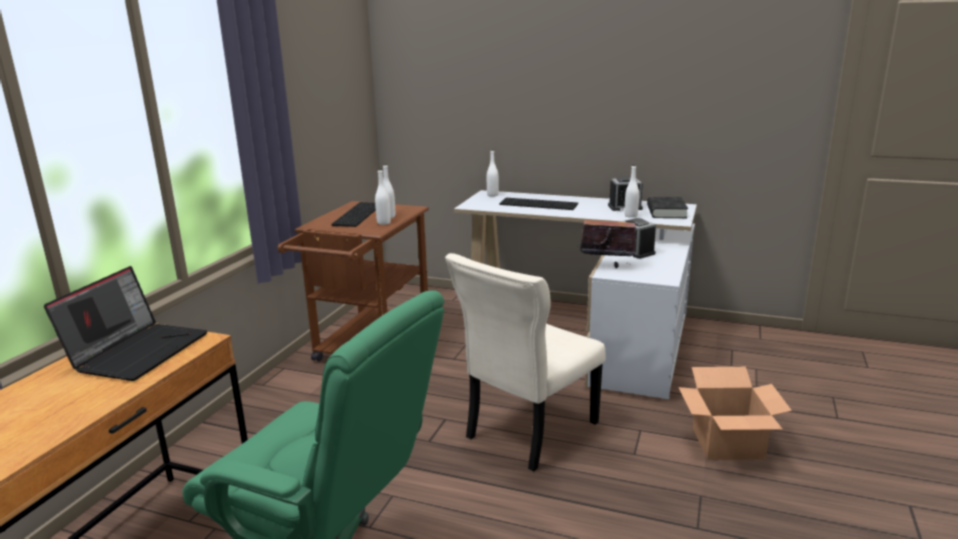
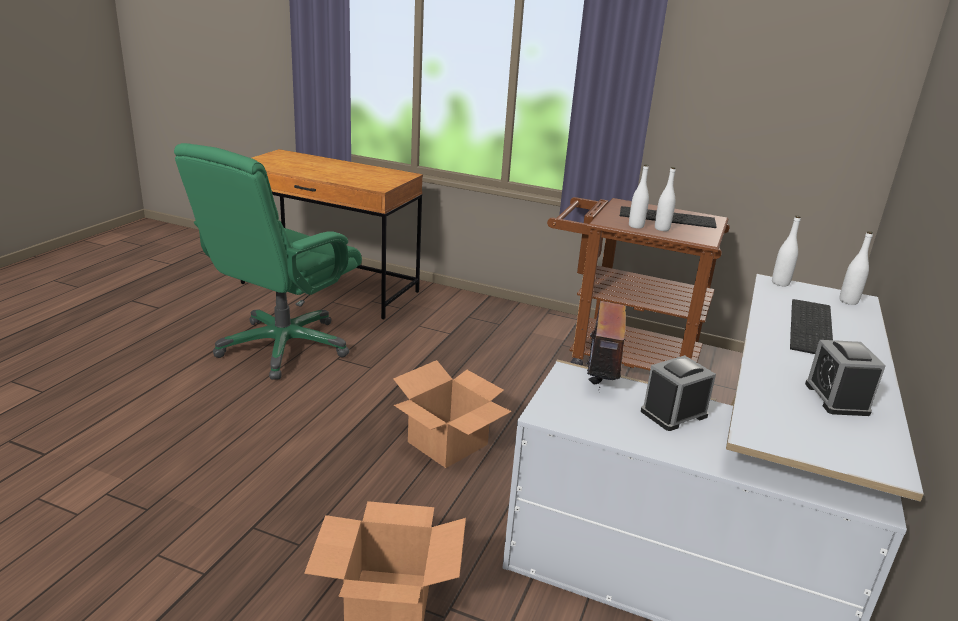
camera: 90 degrees right, 5 degrees up
laptop [44,266,208,381] -> none
beige chair [445,253,606,471] -> cardboard box [393,360,512,468]
white bottle [625,165,639,218] -> white bottle moved to [772,216,801,287]
black book [647,197,688,218] -> none

